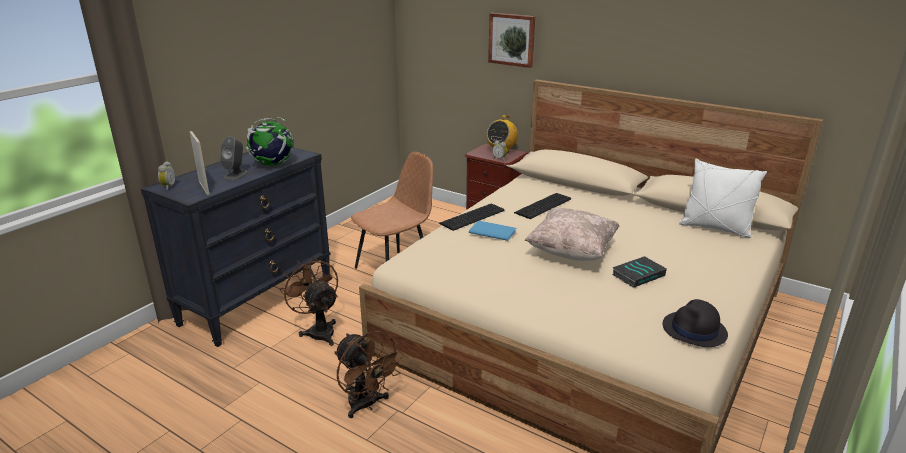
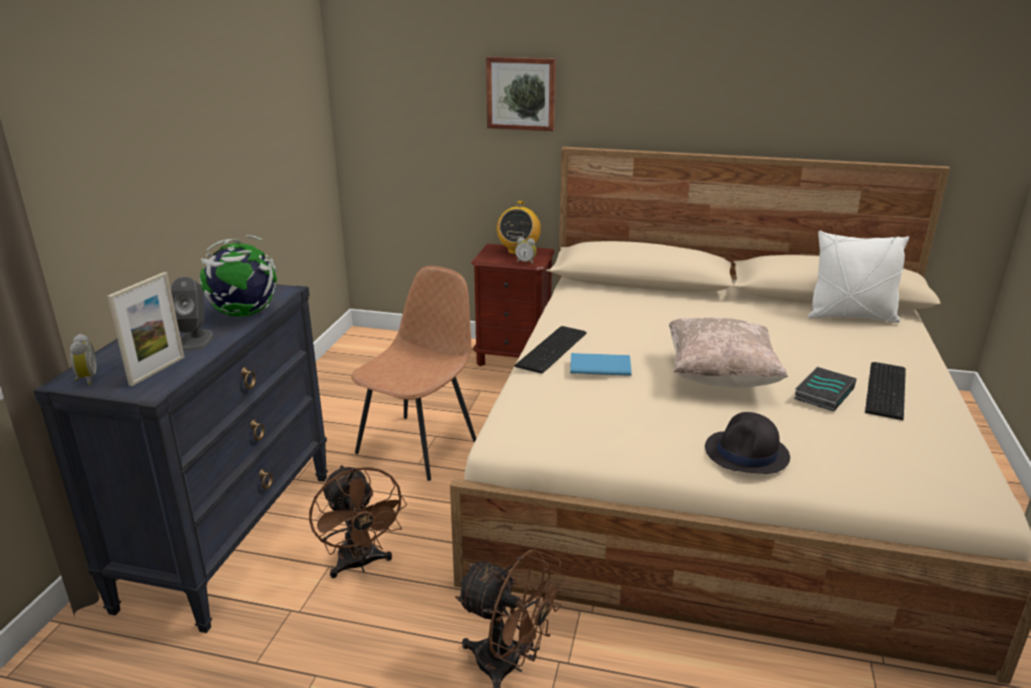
camera: 20 degrees left, 0 degrees up
picture frame [190,131,209,195] -> picture frame turned 75 degrees clockwise [107,272,185,386]
brown fan [280,256,338,346] -> brown fan turned 150 degrees counterclockwise [309,465,407,578]
keyboard [514,193,571,219] -> keyboard moved to [865,362,906,420]
black hat [662,299,728,347] -> black hat moved to [705,412,790,474]

